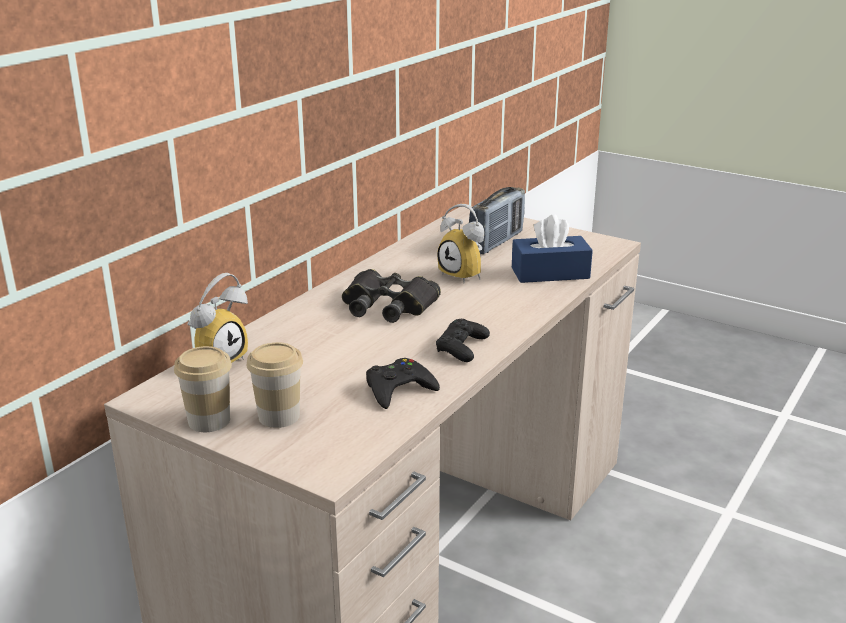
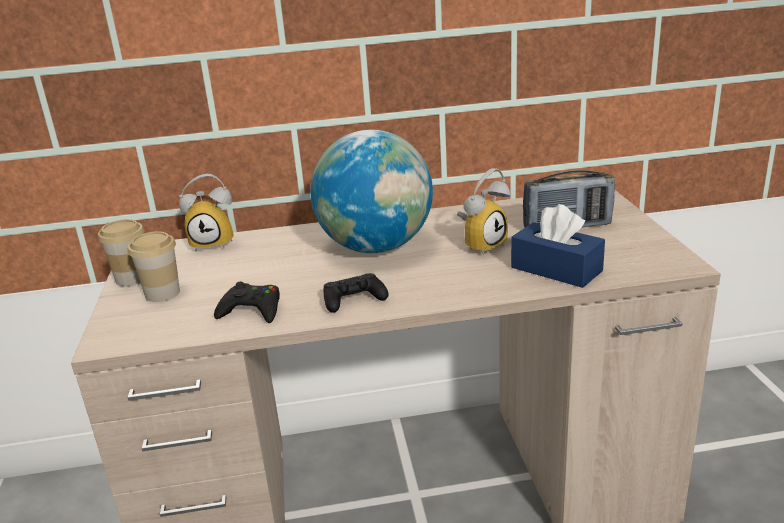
camera: 50 degrees right, 0 degrees up
black binoculars [342,269,441,323] -> globe [310,130,433,253]
alarm clock [437,204,484,283] -> alarm clock turned 135 degrees counterclockwise [457,168,510,256]

